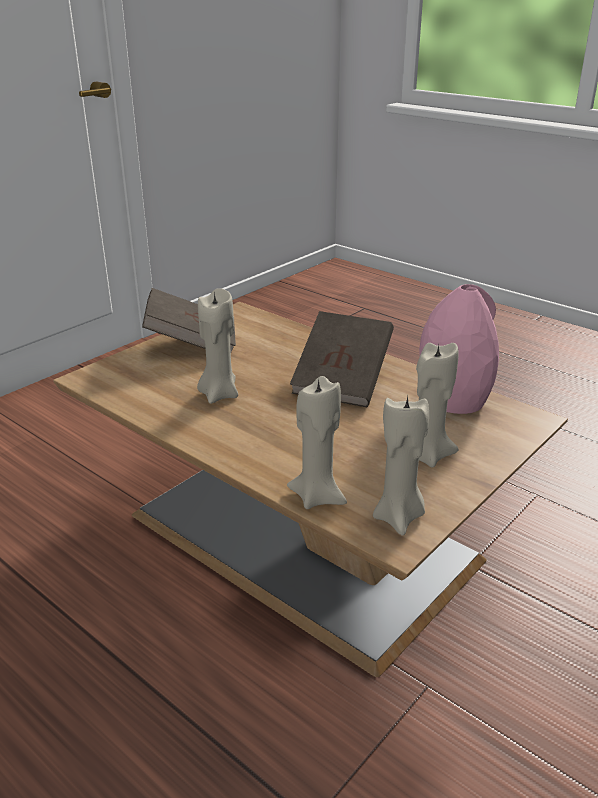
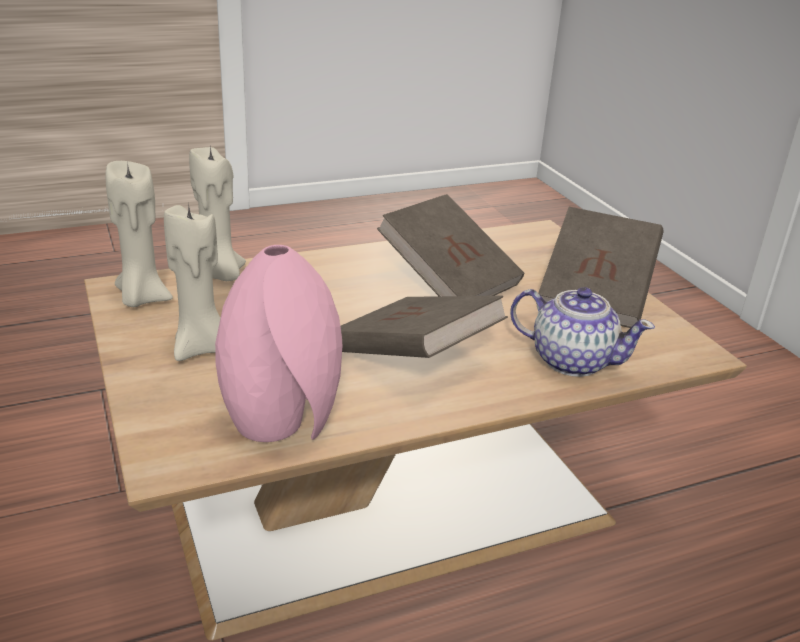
camera: 115 degrees right, 0 degrees up
beige candle [197,288,238,404] -> brown book [377,194,524,296]
none -> teapot [510,287,655,377]

